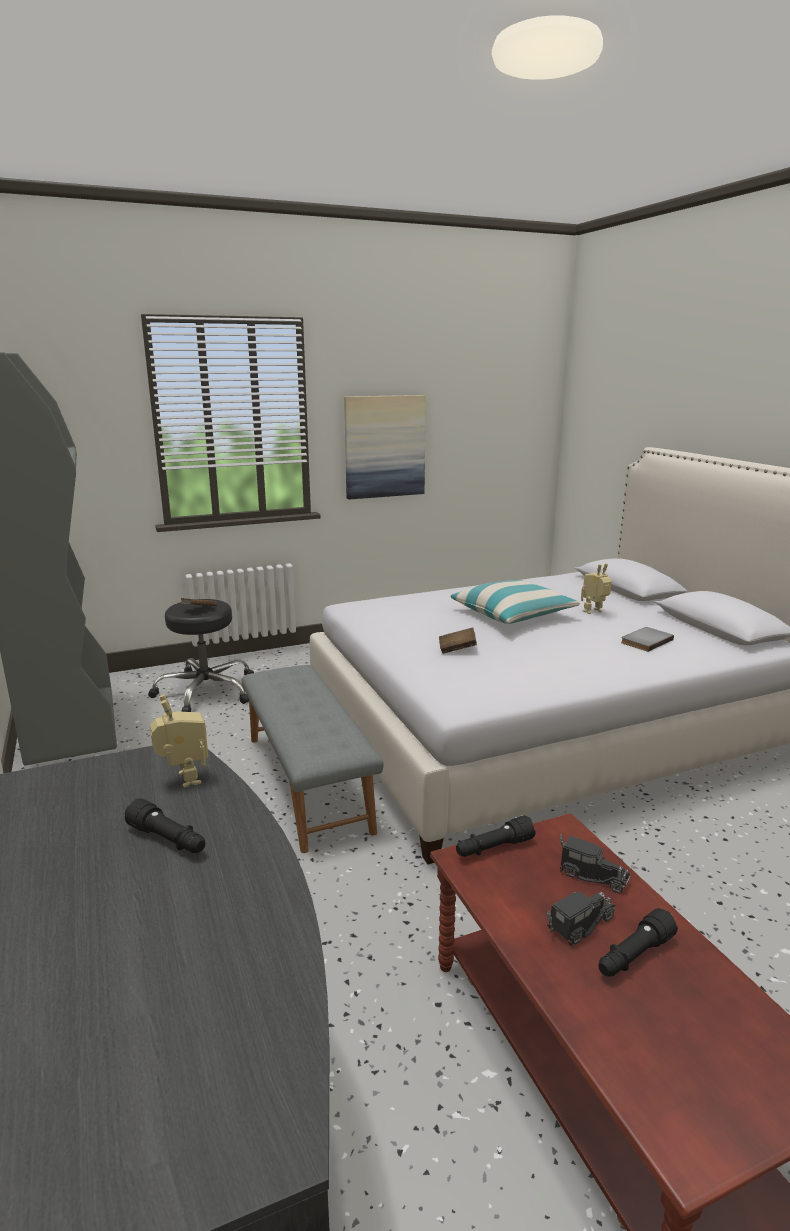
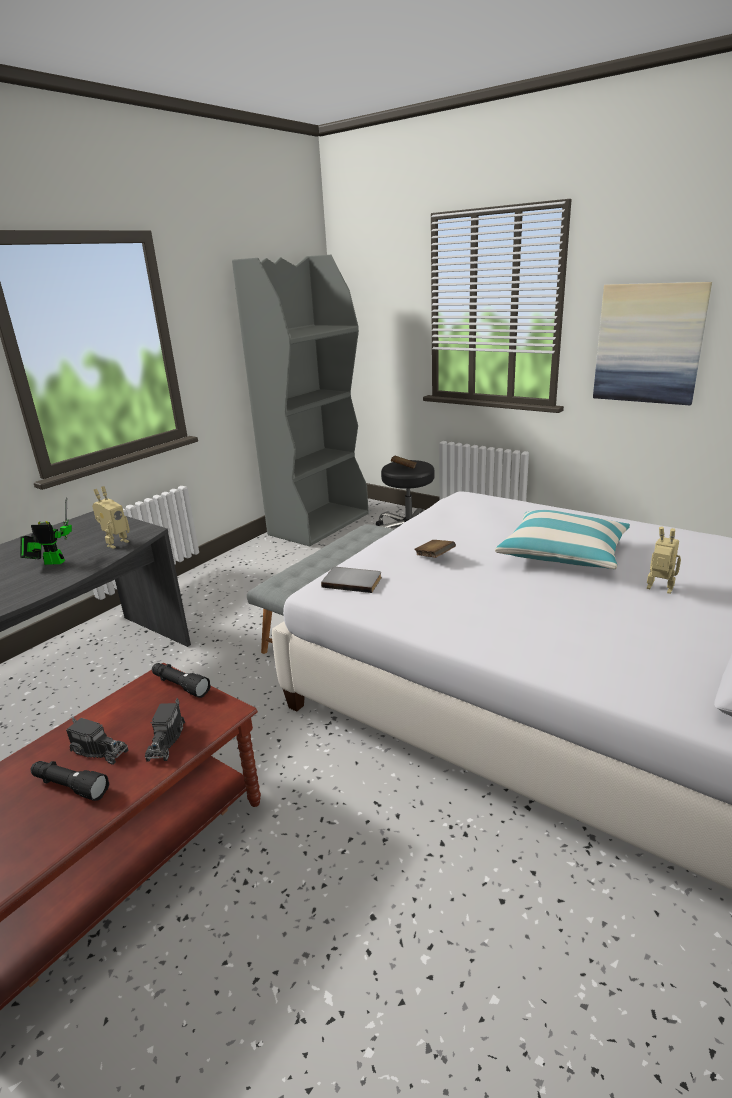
camera: 60 degrees right, 5 degrees up
black flashlight [124,798,205,853] -> toy robot [20,497,72,565]
grey book [621,627,674,652] -> grey book moved to [321,567,382,593]

